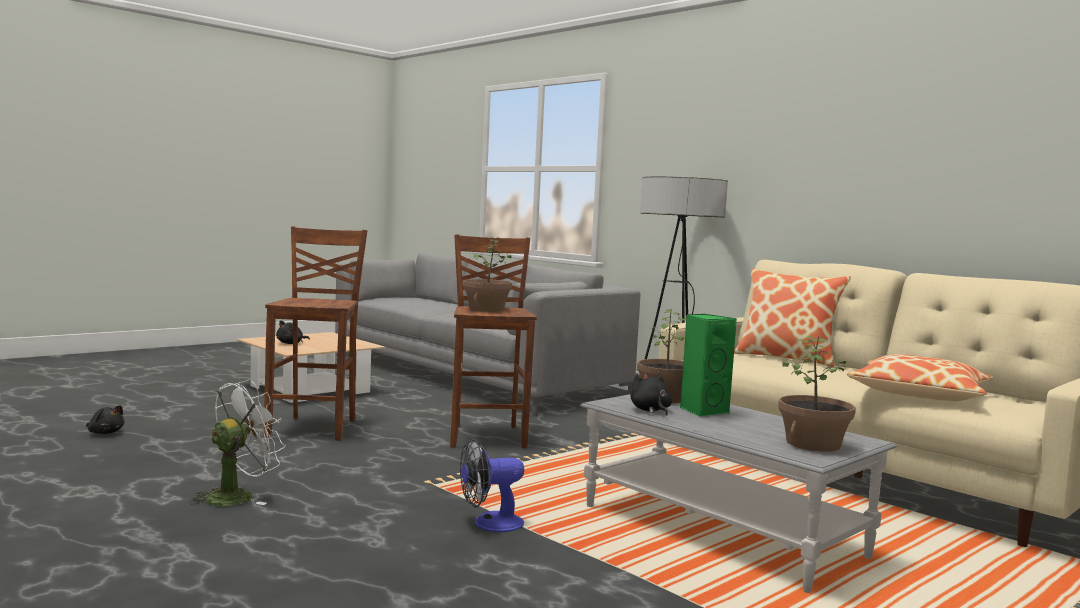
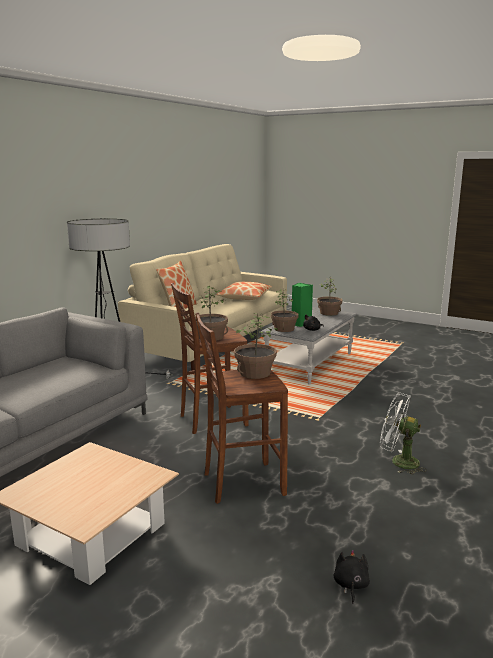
camera: 105 degrees left, 10 degrees up
black plush toy [276,321,310,344] -> none
fan [460,439,524,532] -> none
none -> potted plant [234,313,278,379]

